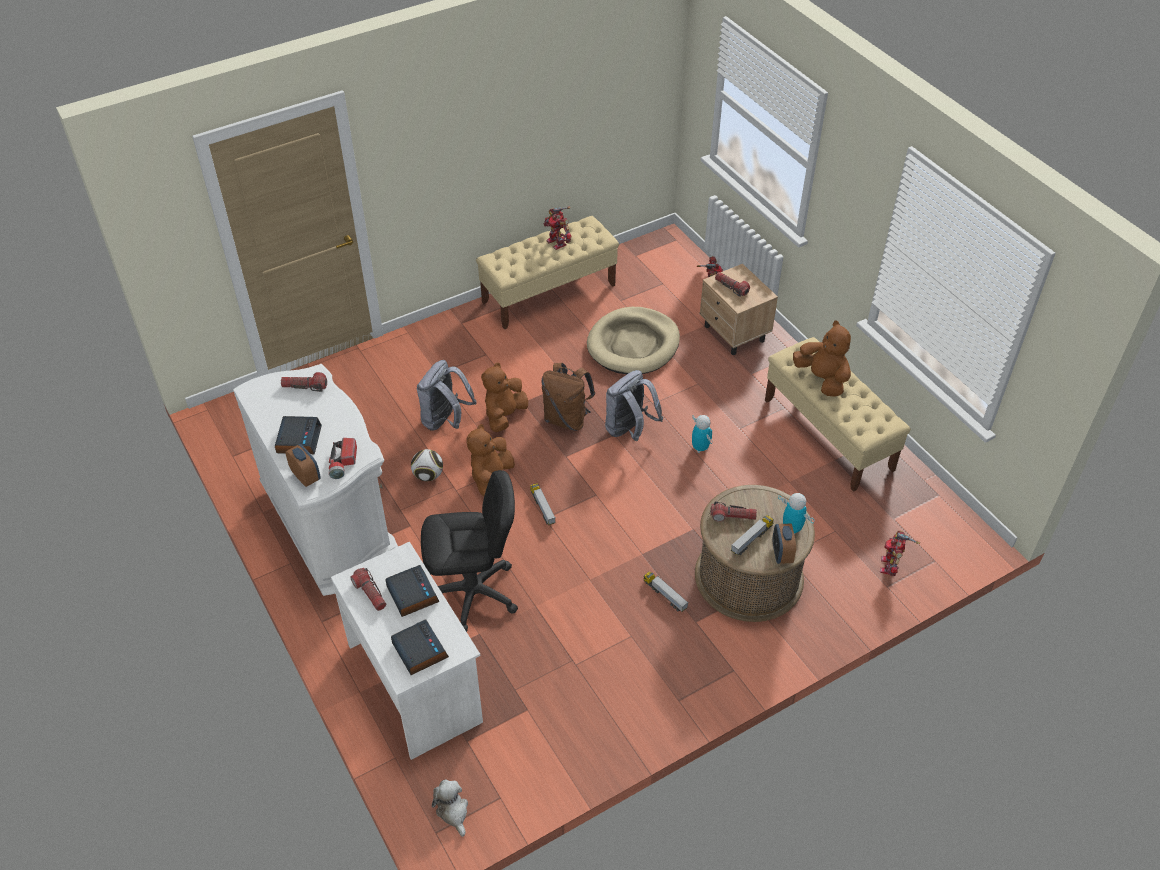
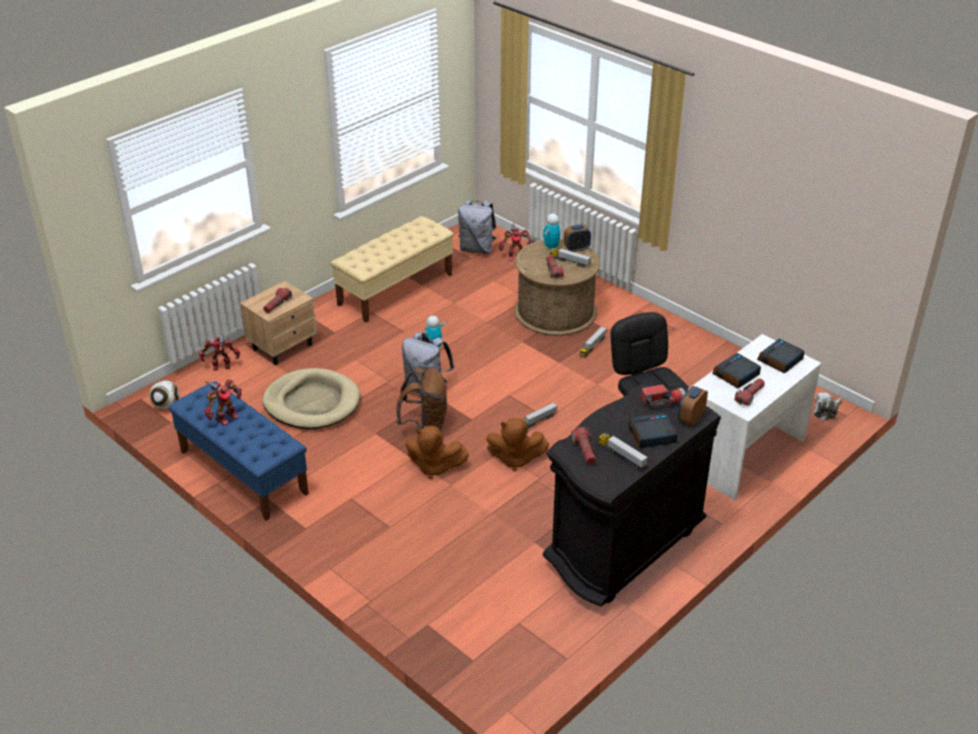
camera: 105 degrees left, 10 degrees down
white dresser [233,364,398,596] -> black dresser [543,383,721,607]
football [411,449,443,481] -> football moved to [149,380,179,409]
grey backpack [417,360,477,430] -> grey backpack moved to [458,200,497,254]
beige bench [476,216,619,329] -> blue bench [169,381,309,521]
brown plush toy [793,321,851,397] -> none
none -> toy truck [598,433,648,469]

